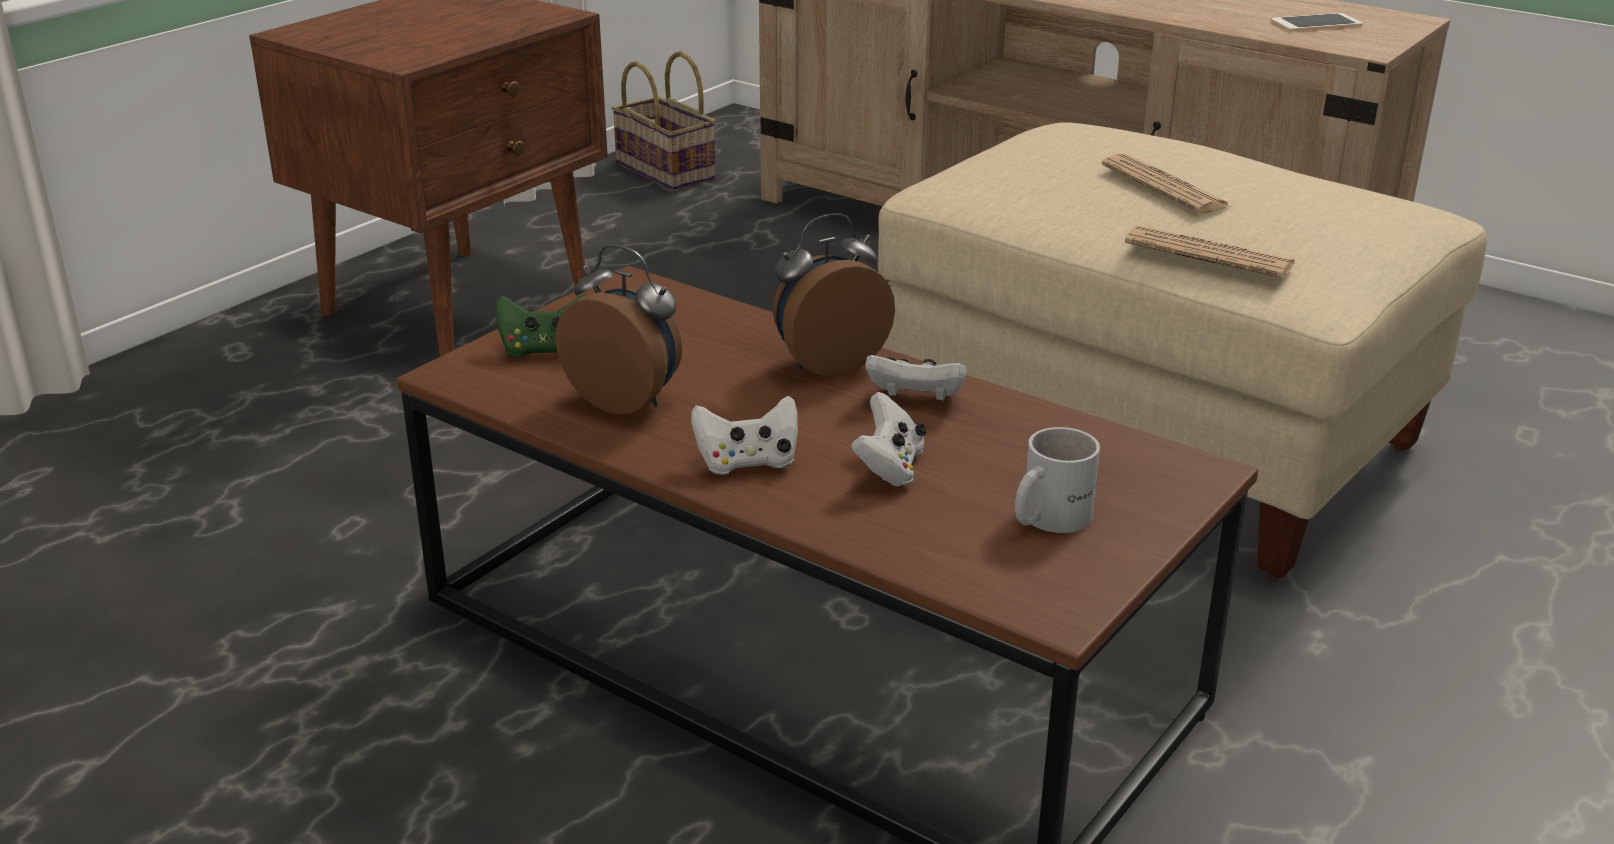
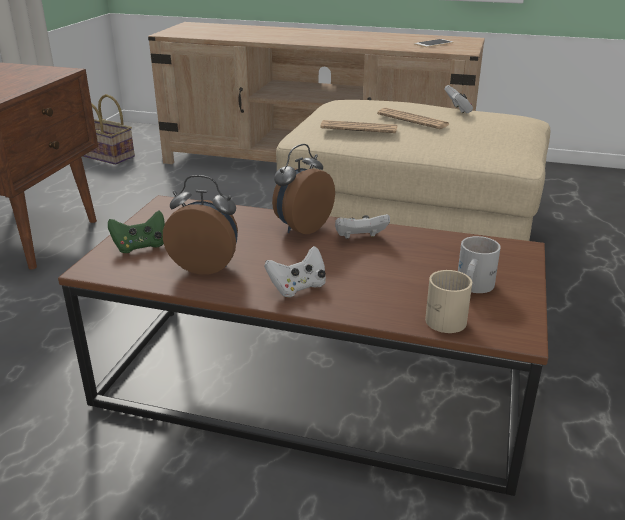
camera: 20 degrees left, 0 degrees up
white game controller [851,392,926,487] -> white game controller moved to [444,85,473,113]
newspaper [1125,225,1295,278] -> newspaper moved to [320,120,397,133]
none -> beige mug [425,270,472,333]

